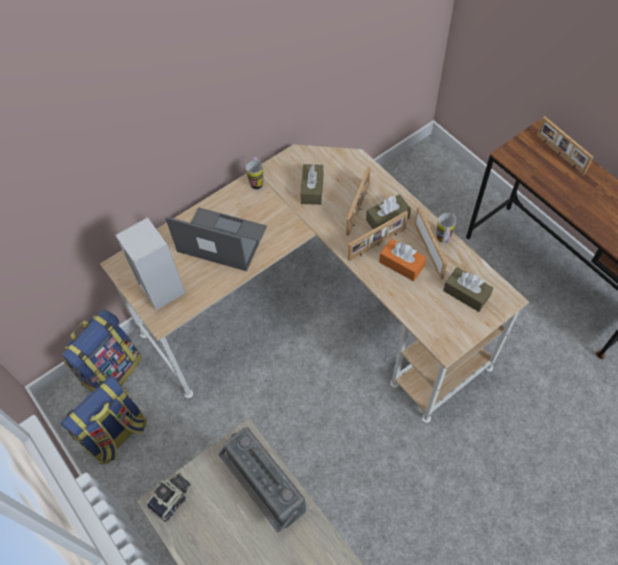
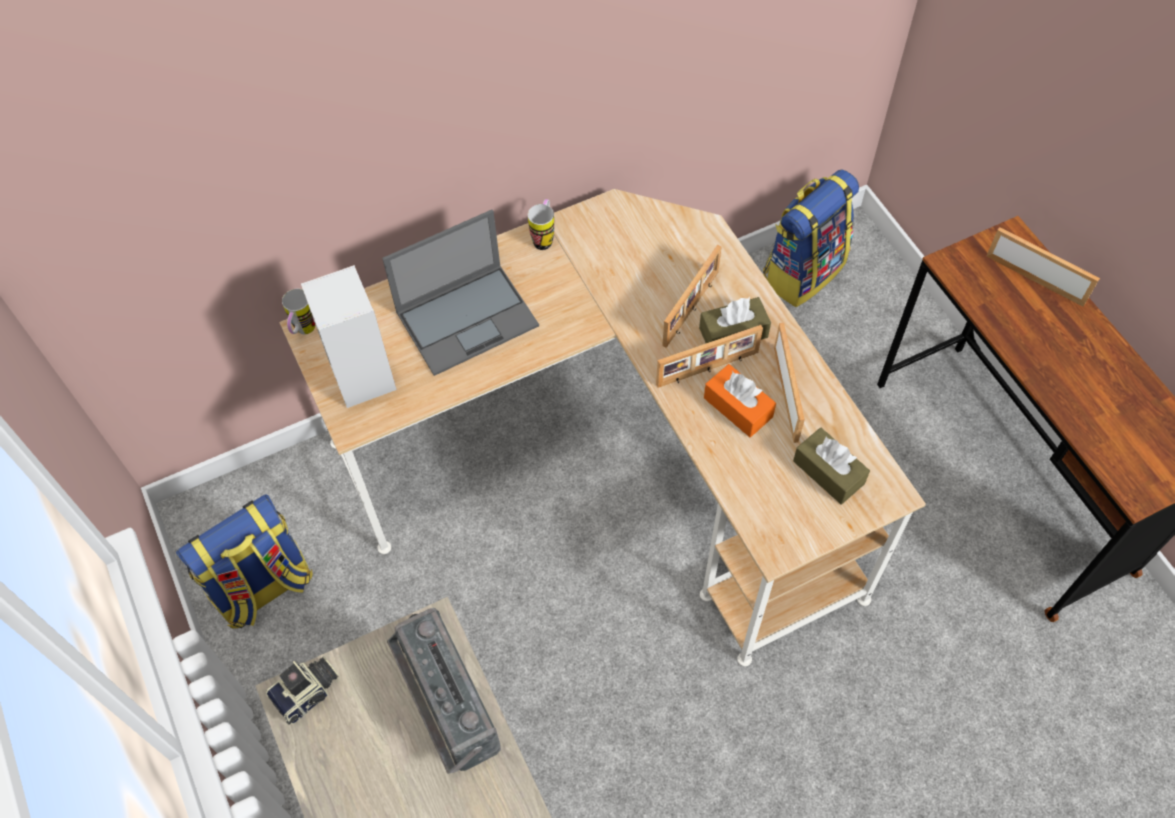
camera: 10 degrees right, 0 degrees up
backpack [62,310,141,392] -> backpack moved to [763,169,859,307]
laptop [165,207,267,271] -> laptop turned 120 degrees clockwise [382,209,539,376]
brown tissue box [301,164,323,205] -> none
mug [437,213,456,243] -> mug moved to [282,288,315,335]
picture frame [536,116,593,175] -> picture frame turned 150 degrees clockwise [986,227,1100,306]

